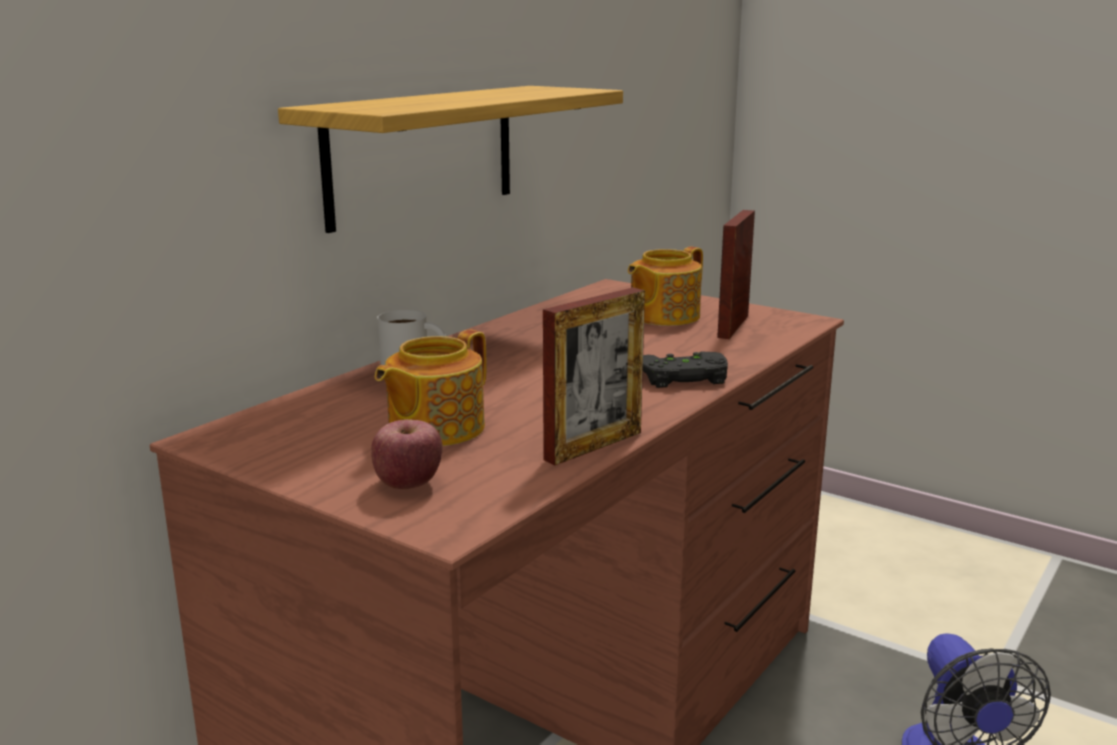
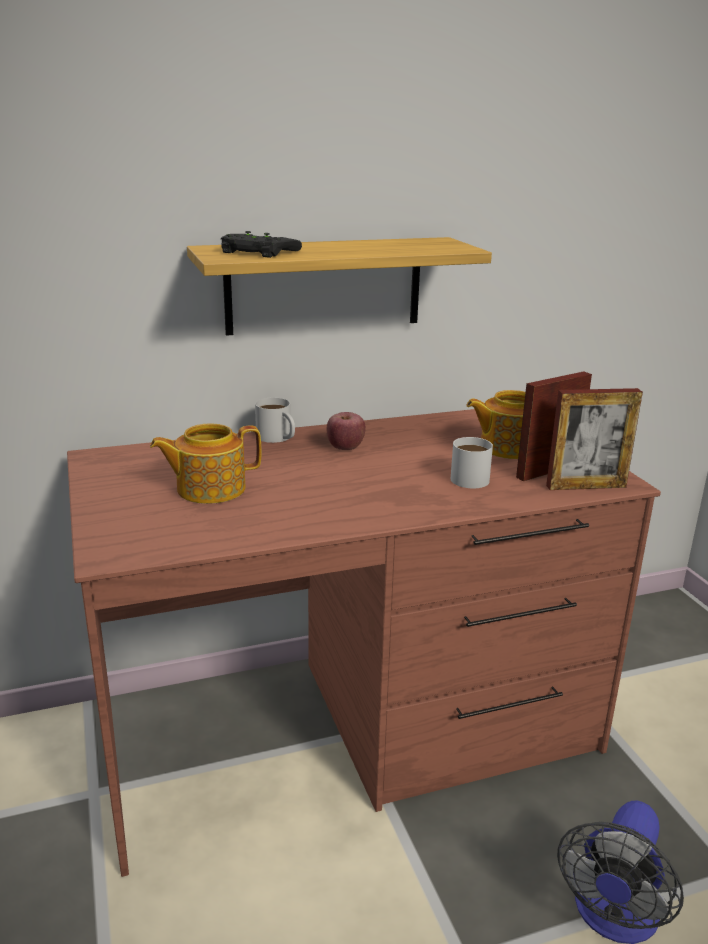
camera: 35 degrees right, 5 degrees up
apple [371,419,443,489] -> apple moved to [327,412,366,450]
picture frame [543,287,645,465] -> picture frame moved to [546,388,643,490]
black game controller [643,352,728,388] -> black game controller moved to [221,231,302,258]
none -> white mug [451,437,493,488]

